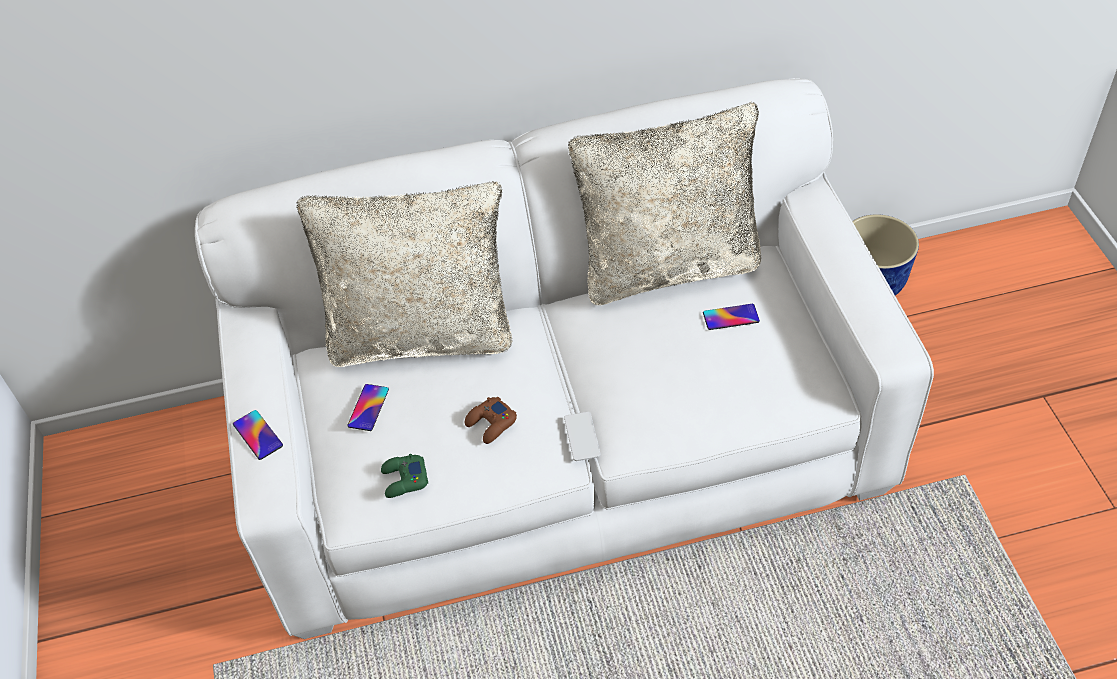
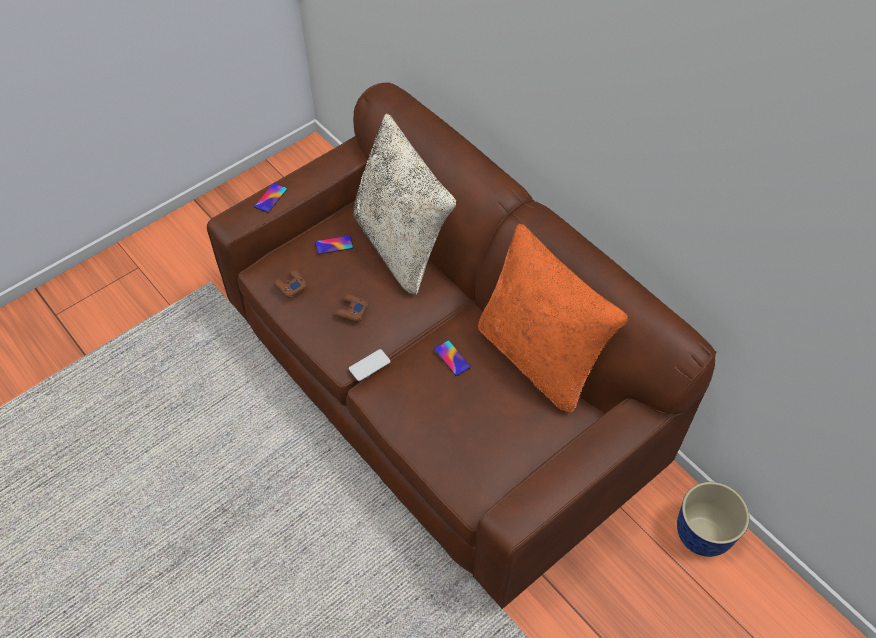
camera: 60 degrees right, 5 degrees up
white sofa [195,78,934,639] -> brown sofa [207,82,717,609]
green game controller [381,454,428,498] -> brown game controller [273,270,307,298]
beige pillow [568,102,762,305] -> orange pillow [478,224,629,412]
phone [703,304,760,330] -> phone moved to [434,340,471,376]

